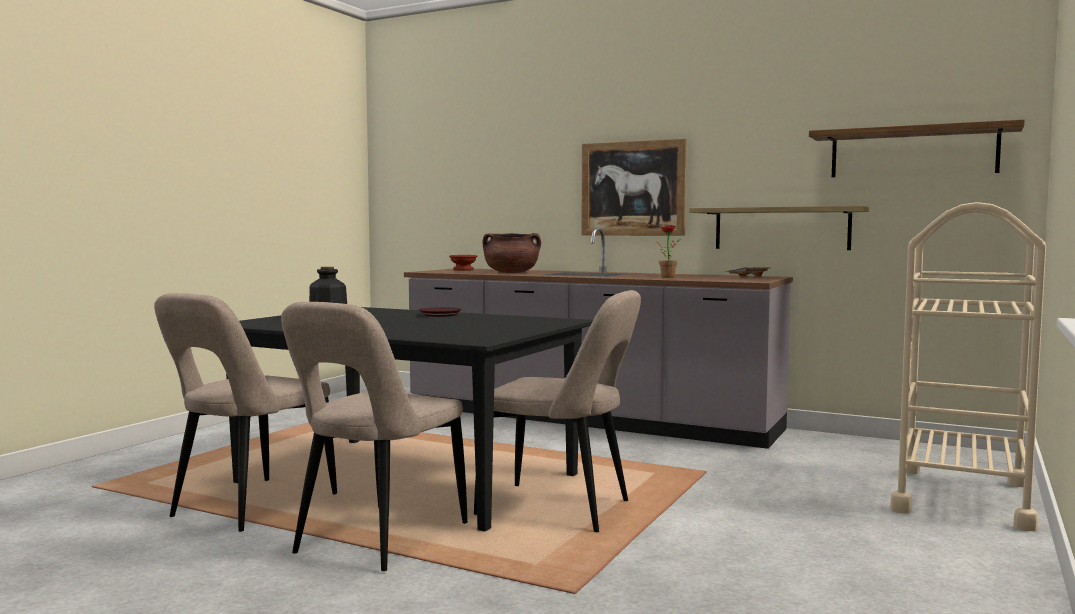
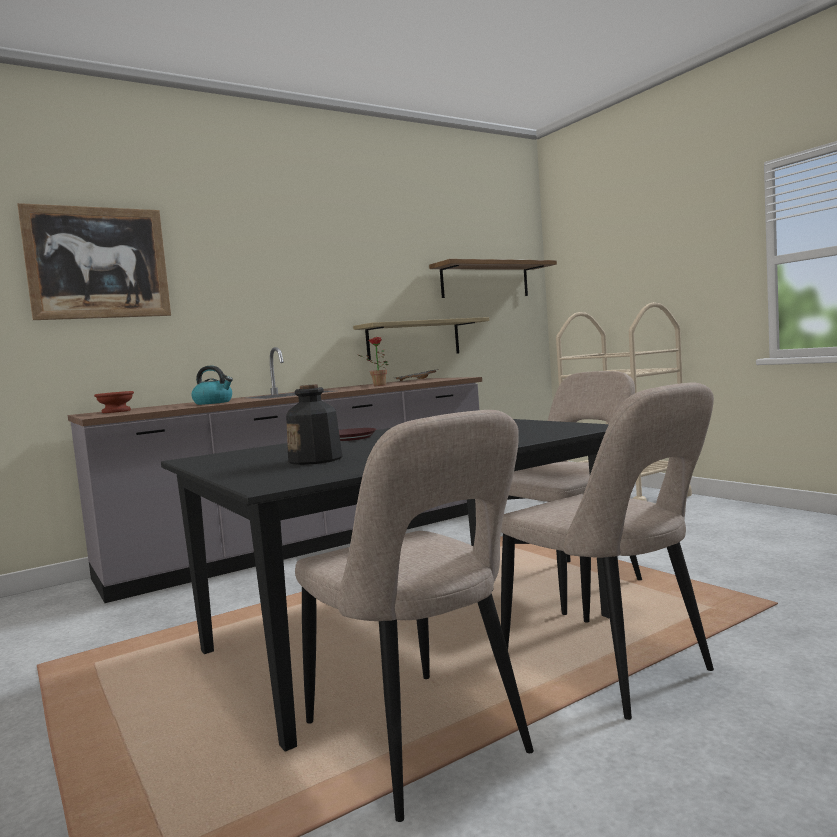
camera: 60 degrees left, 0 degrees up
brown cooking pot [482,233,541,273] -> kettle [192,366,233,405]
picture [581,139,687,236] -> picture moved to [17,203,171,320]

